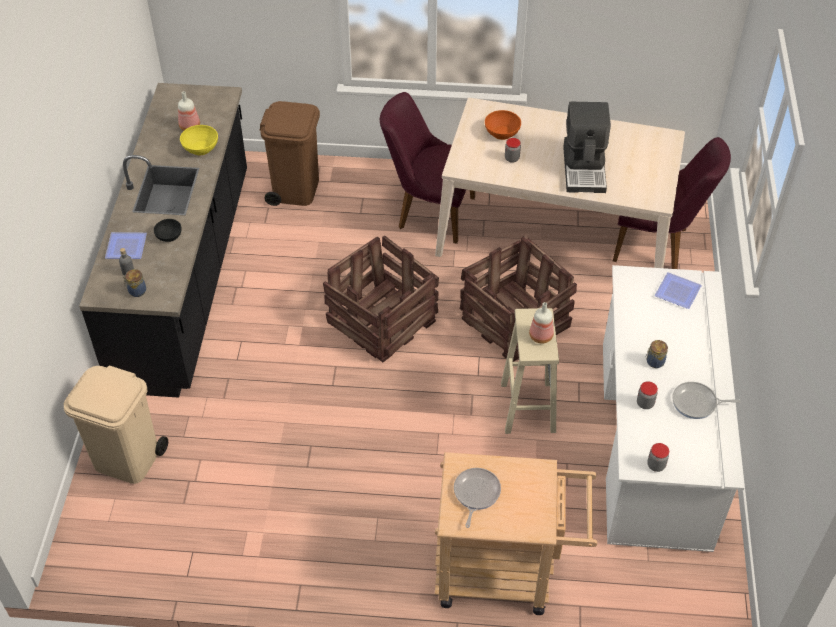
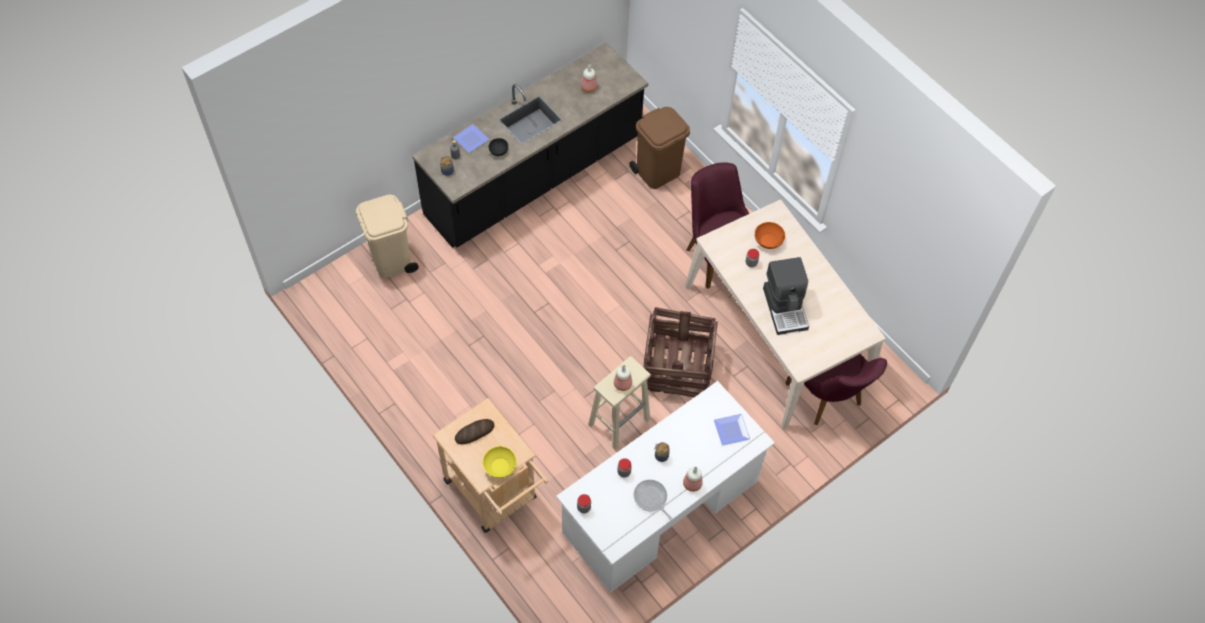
camera: 45 degrees right, 10 degrees up
yellow bowl [180,125,218,155] -> yellow bowl moved to [483,446,517,478]
crate [323,235,439,362] -> none
frying pan [454,468,501,528] -> bread [455,419,495,444]
coffee machine [563,102,611,193] -> coffee machine turned 60 degrees counterclockwise [763,257,809,335]
none -> bottle [683,466,703,492]

